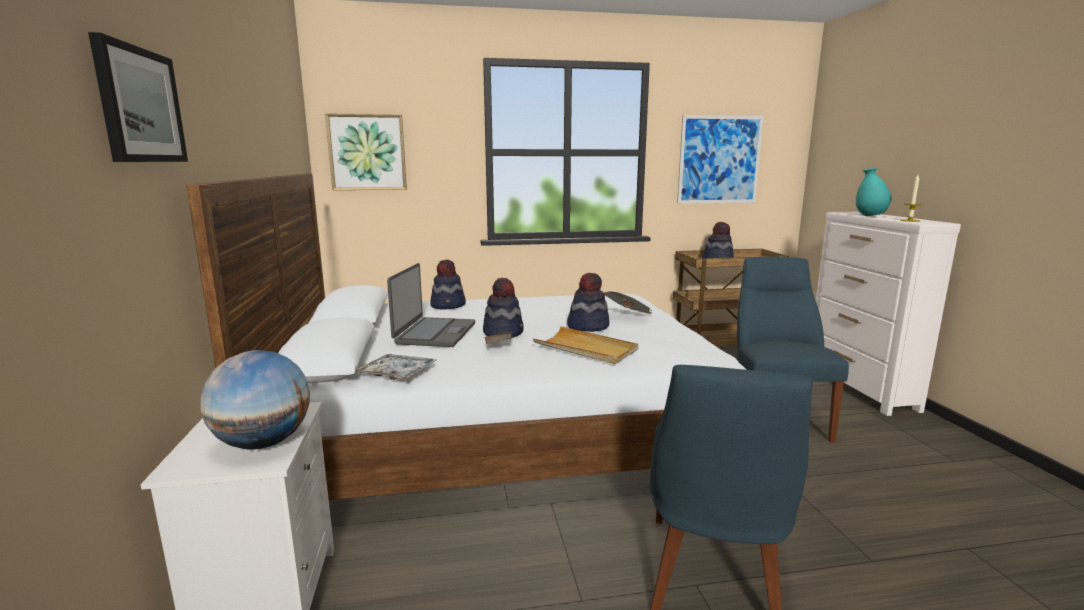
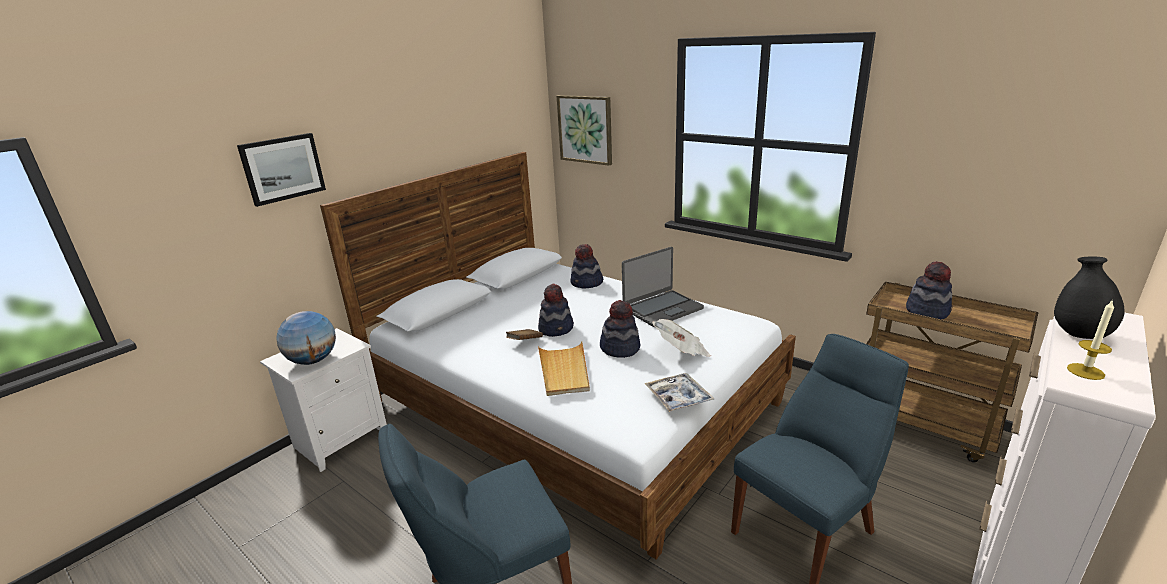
camera: 50 degrees right, 10 degrees up
tray [356,354,437,380] -> tray moved to [644,373,714,412]
laptop [387,263,475,347] -> laptop moved to [622,247,704,327]
picture [677,115,764,204] -> none
turquoise vase [856,168,891,216] -> black vase [1054,256,1125,339]

